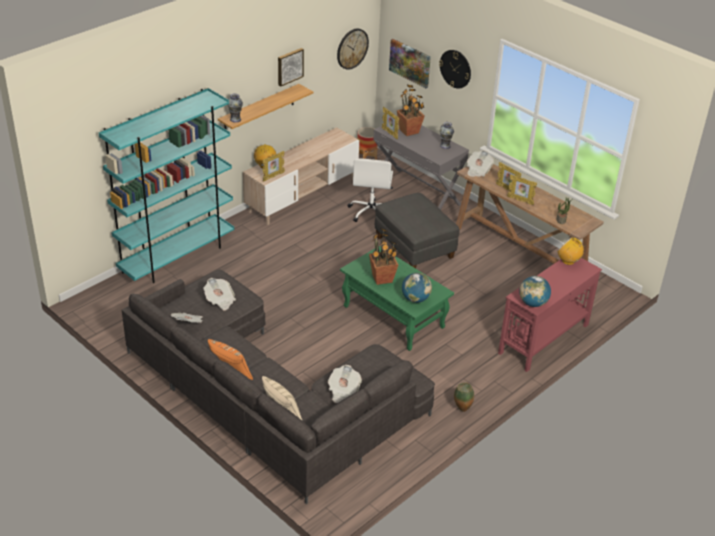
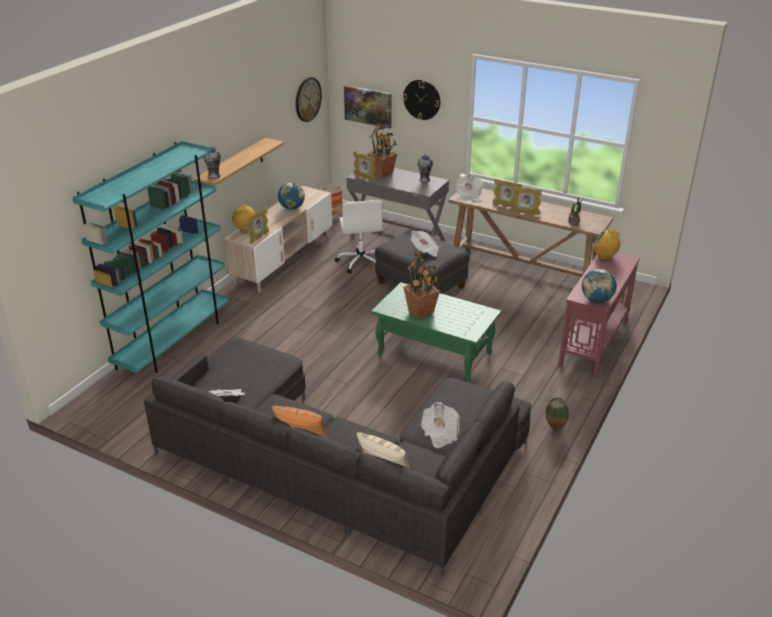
camera: 15 degrees left, 5 degrees down
newspaper [203,278,236,310] -> newspaper moved to [411,231,439,257]
picture [278,48,304,86] -> none
globe [402,273,432,303] -> globe moved to [278,182,305,210]

